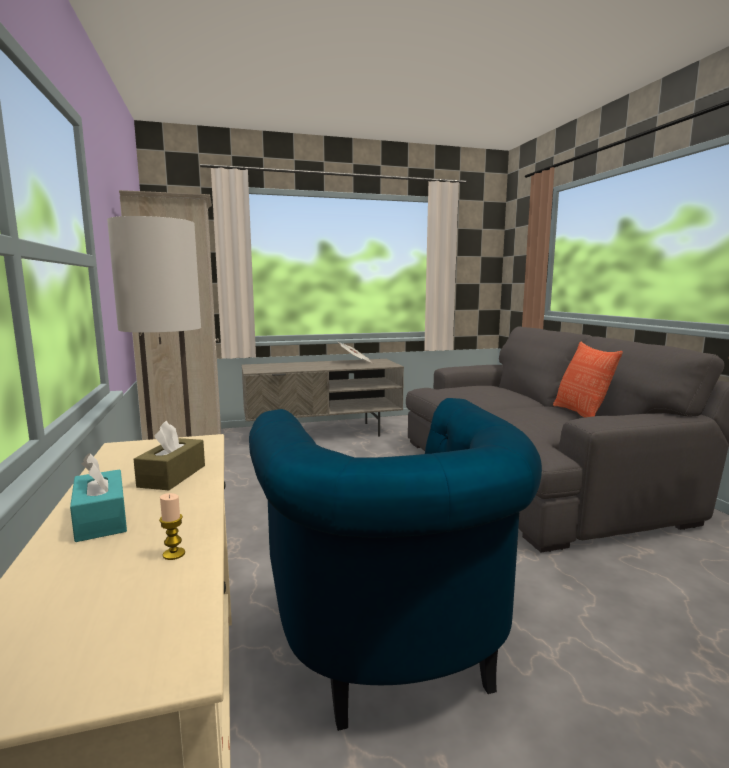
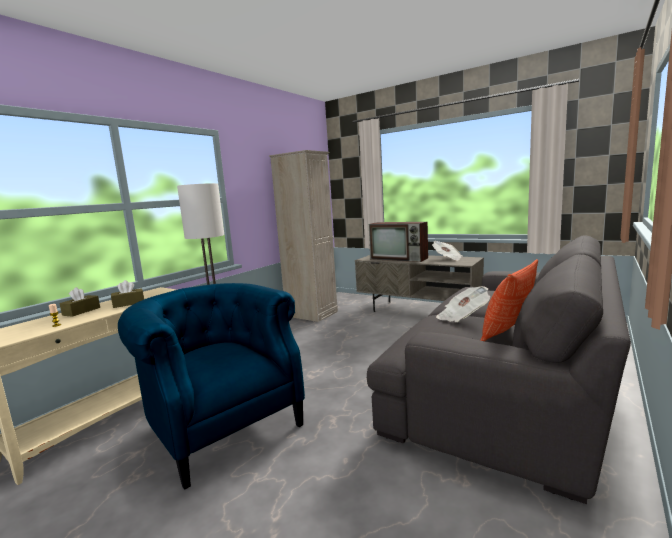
camera: 50 degrees right, 0 degrees up
turquoise tissue box [70,453,127,542] -> brown tissue box [59,287,100,317]
blue armchair [249,398,542,731] -> blue armchair turned 105 degrees clockwise [118,283,305,490]
none -> television [369,222,428,262]
none -> newspaper [436,286,490,322]

